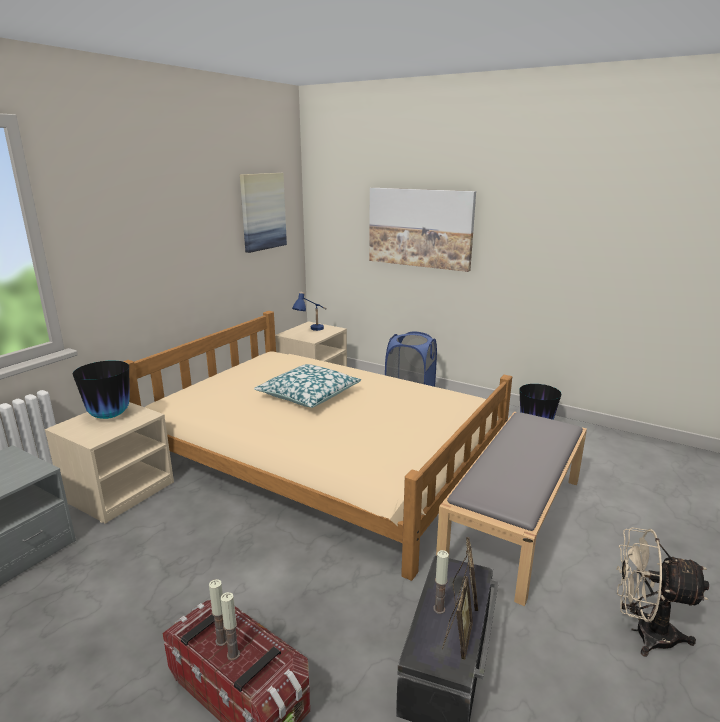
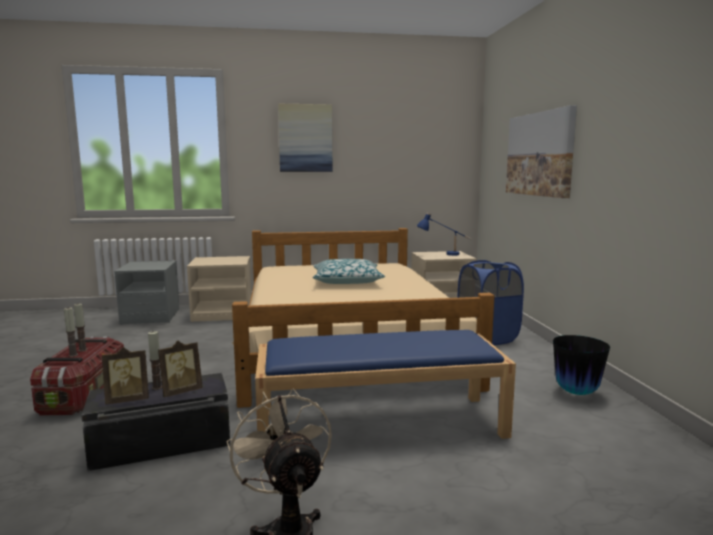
camera: 50 degrees right, 10 degrees down
vase [73,361,129,419] -> none
picture [240,173,287,253] -> picture moved to [278,104,332,172]
grey bench [436,412,587,606] -> blue bench [255,330,516,458]

